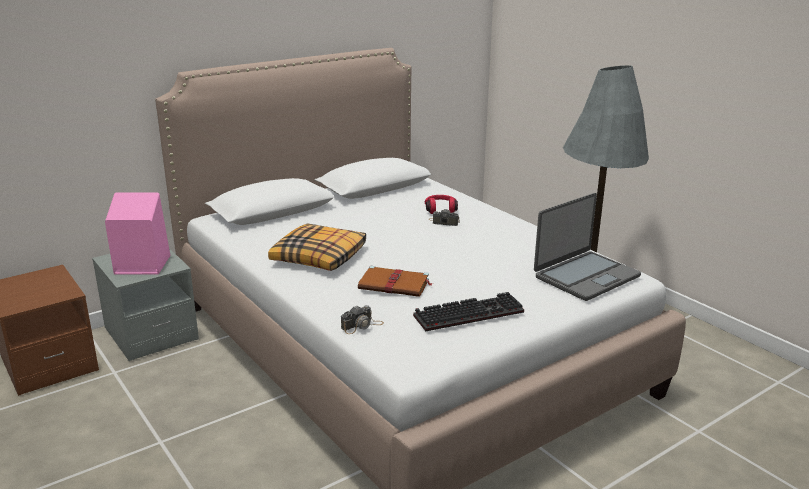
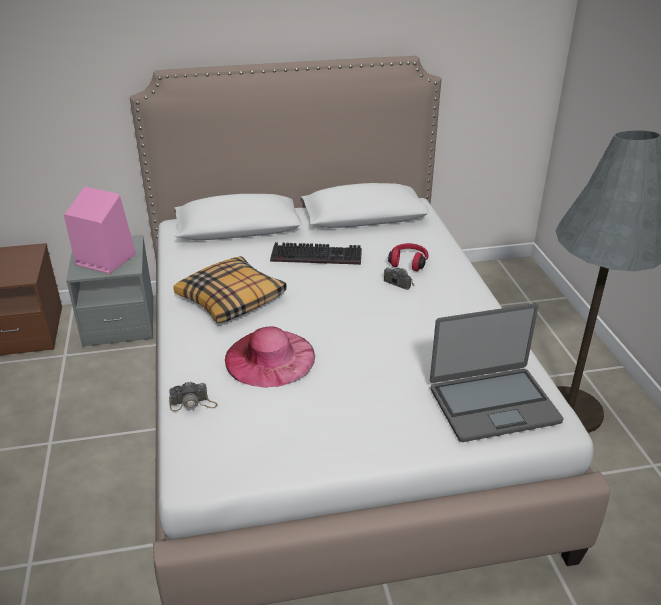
camera: 25 degrees right, 10 degrees up
brown book [358,266,433,297] -> pink hat [225,326,315,388]
keyboard [413,292,524,331] -> keyboard moved to [270,242,362,265]

